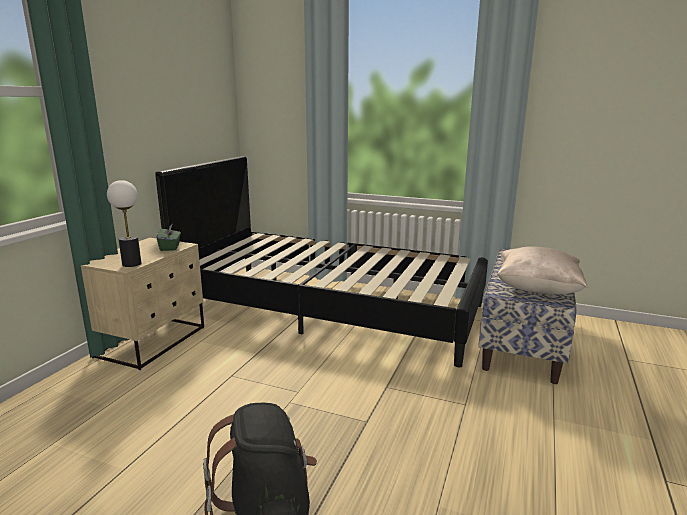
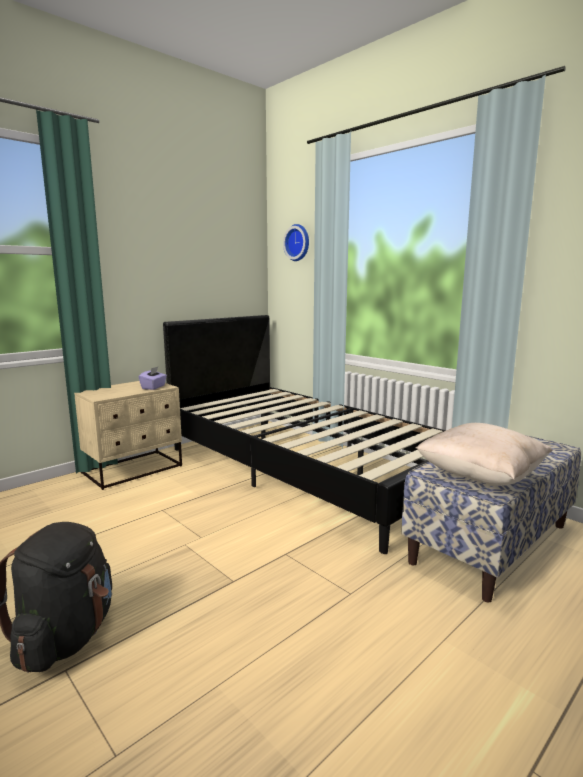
camera: 25 degrees right, 5 degrees down
table lamp [107,180,141,267] -> none
green tissue box [157,225,181,251] -> purple tissue box [139,367,167,390]
none -> wall clock [283,224,309,261]

